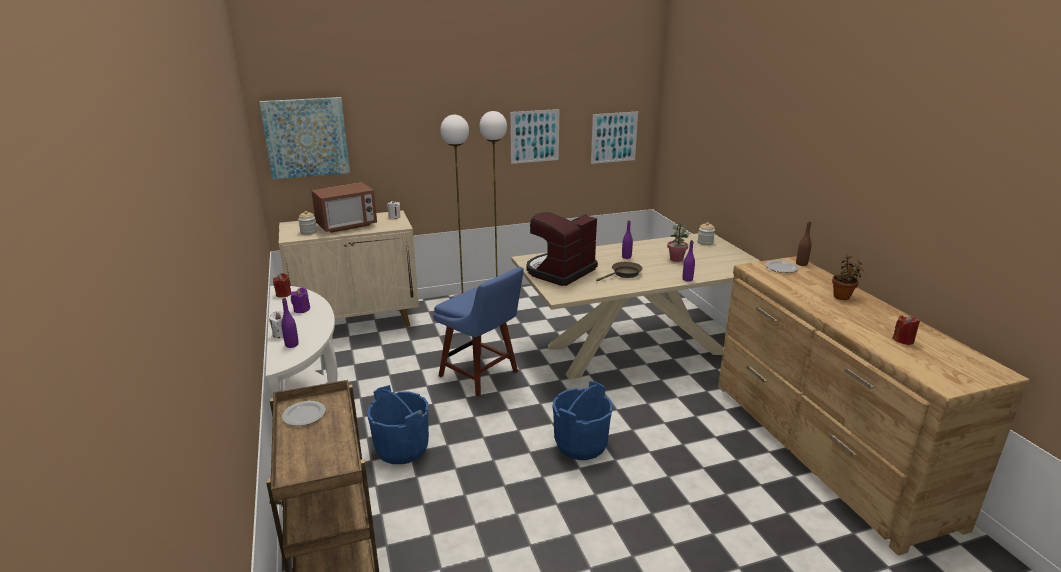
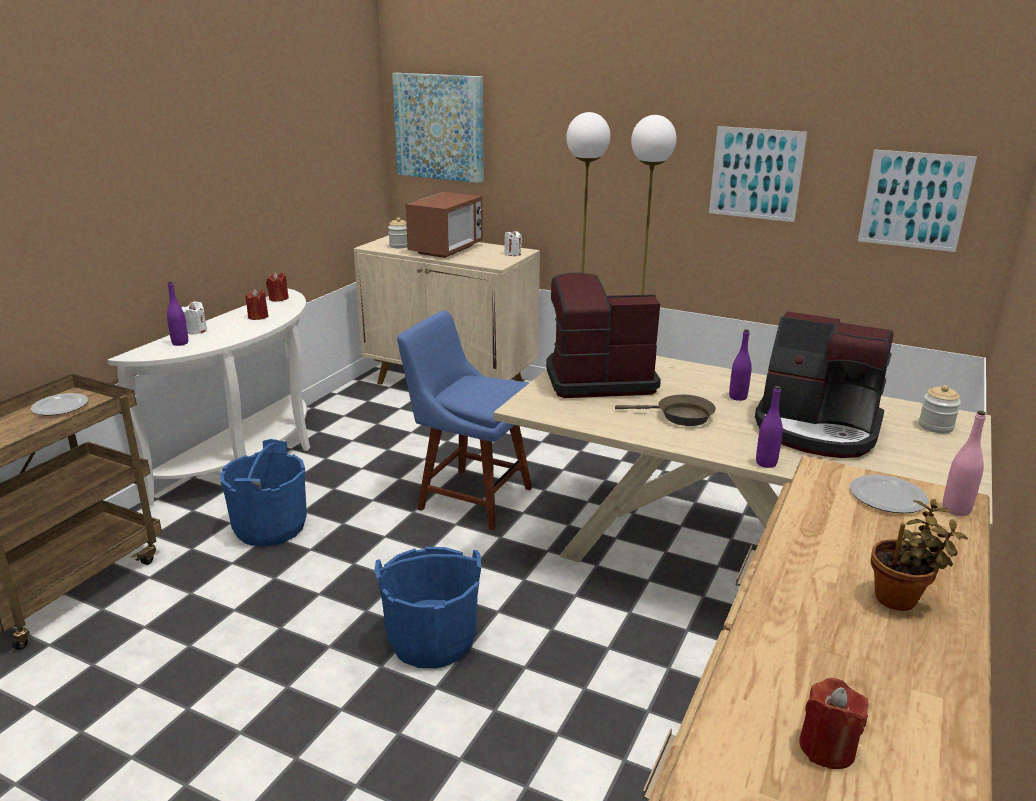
camera: 45 degrees right, 0 degrees up
purple candle [291,288,310,313] -> red candle [245,289,268,320]
microwave [311,182,377,233] -> microwave turned 75 degrees counterclockwise [406,192,483,258]
blue chair [433,267,524,396] -> blue chair turned 120 degrees clockwise [397,311,532,531]
potted plant [667,222,689,262] -> coffee machine [755,311,894,458]
brown bottle [796,222,811,266] -> pink bottle [942,410,986,516]

